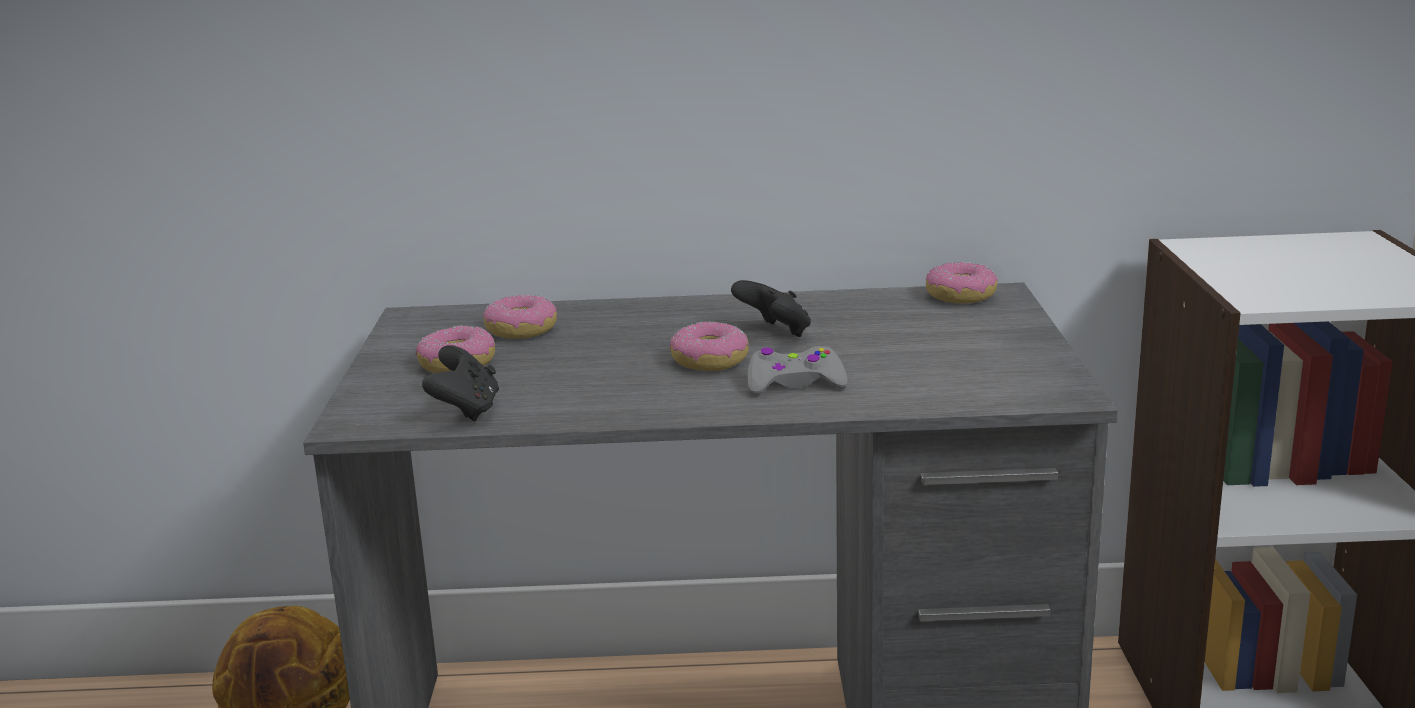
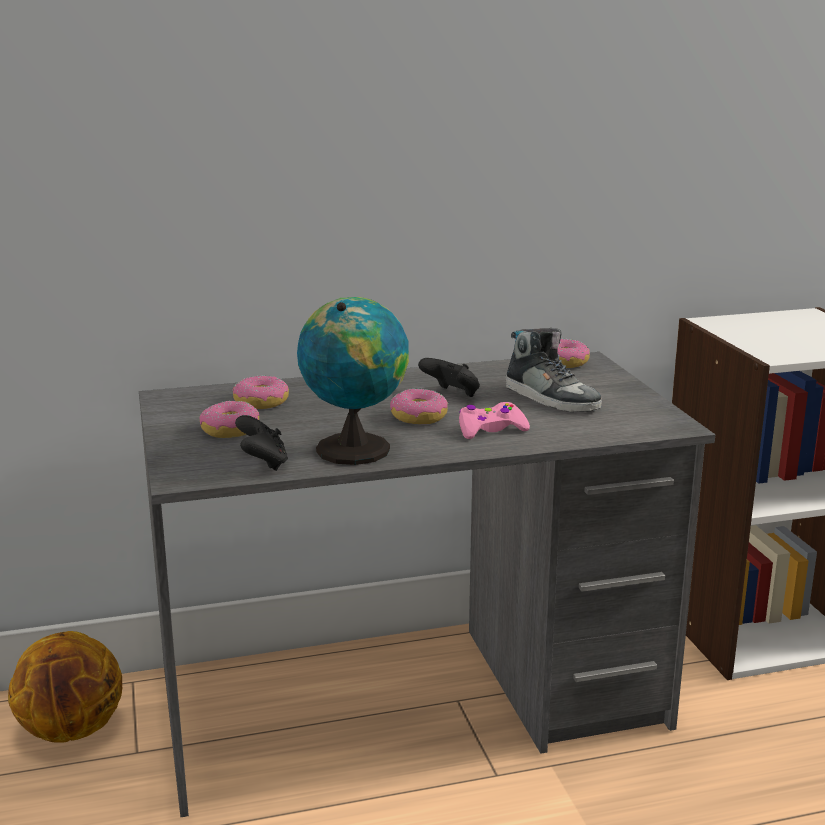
camera: 15 degrees left, 0 degrees up
grey game controller [748,346,848,395] -> pink game controller [459,402,530,439]
none -> globe [297,297,409,465]
none -> shoe [506,328,602,412]

